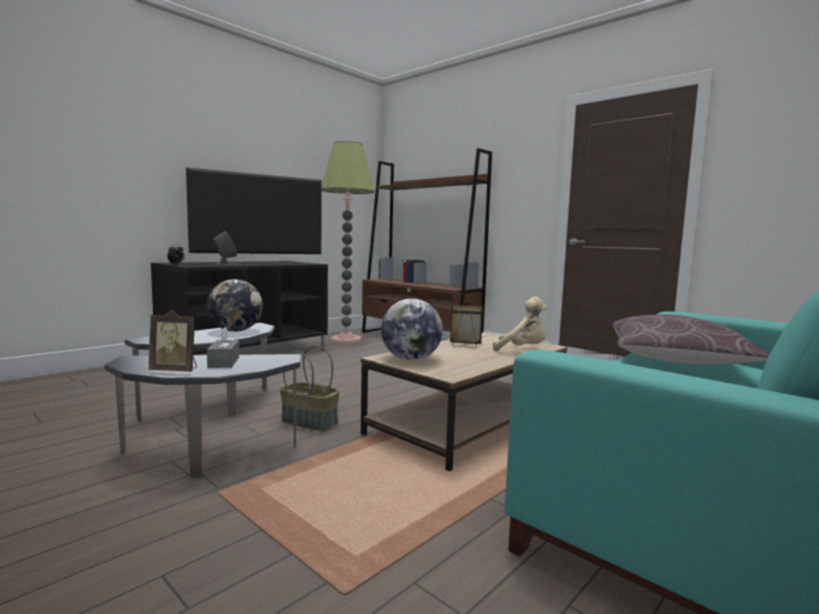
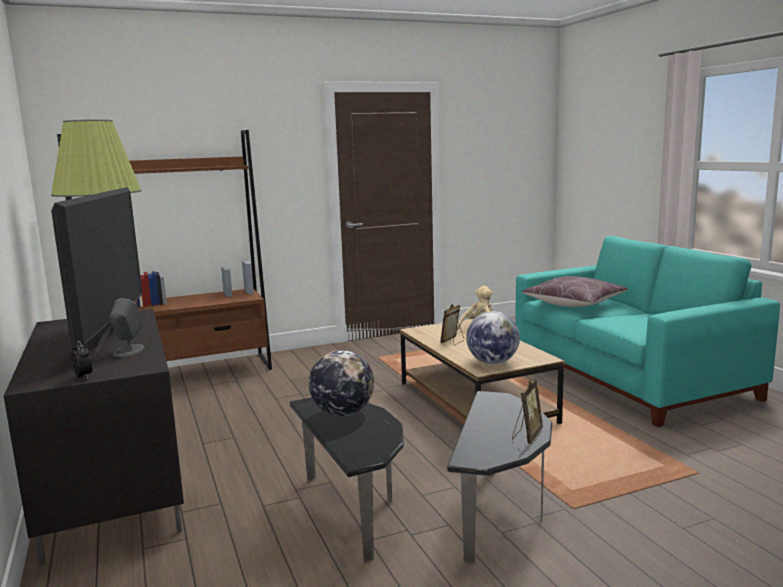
camera: 65 degrees left, 5 degrees up
grey tissue box [207,327,239,368] -> none
basket [280,345,340,431] -> none

